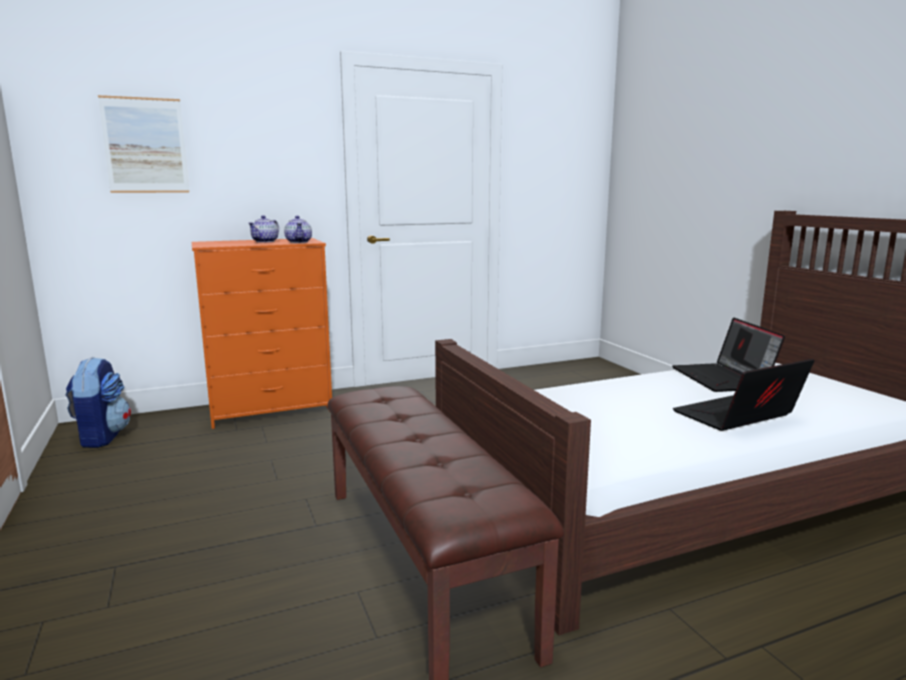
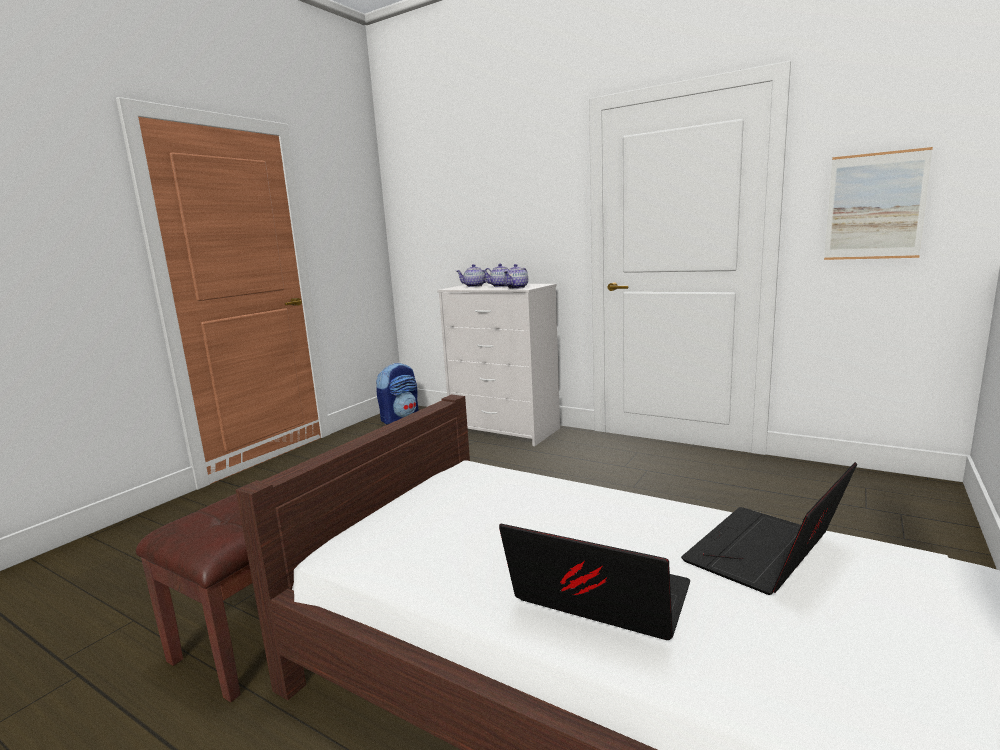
camera: 55 degrees right, 0 degrees up
picture [98,95,189,193] -> picture moved to [824,147,933,260]
orange dresser [192,238,332,429] -> white dresser [438,284,560,446]
none -> teapot [457,264,491,287]

